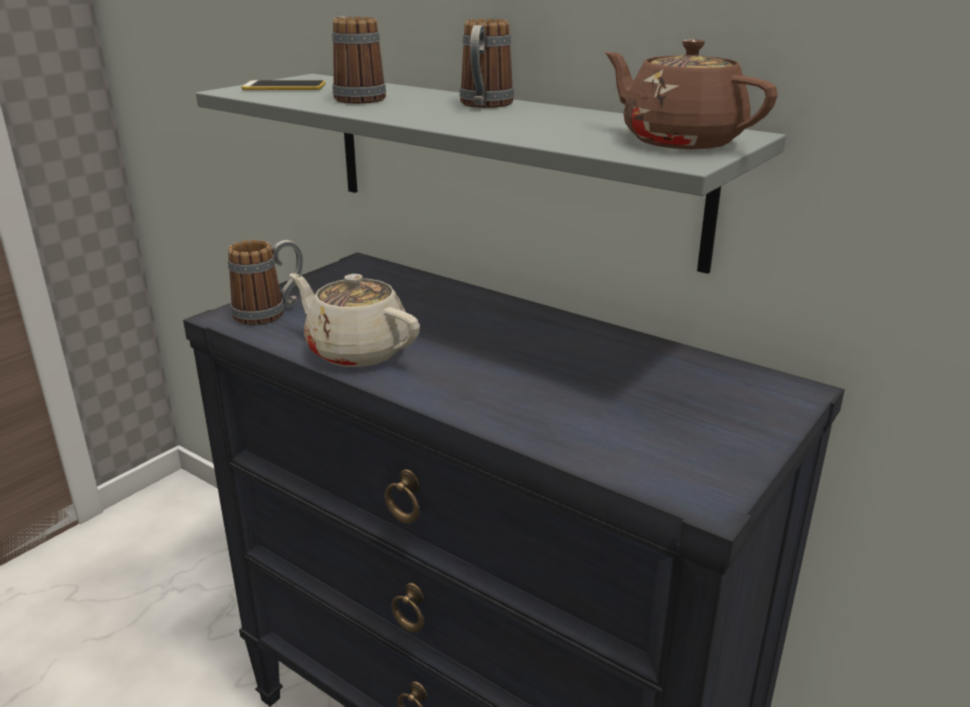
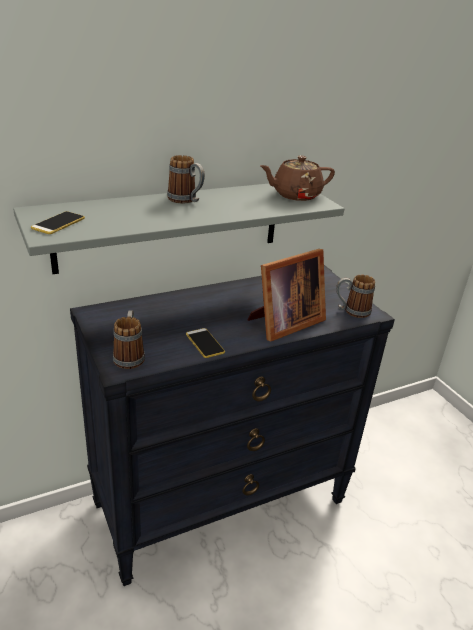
camera: 65 degrees left, 5 degrees up
beige teapot [290,273,420,367] -> phone [186,328,225,358]
mug [332,16,386,104] -> mug moved to [336,274,375,318]
none -> picture frame [248,249,326,342]

